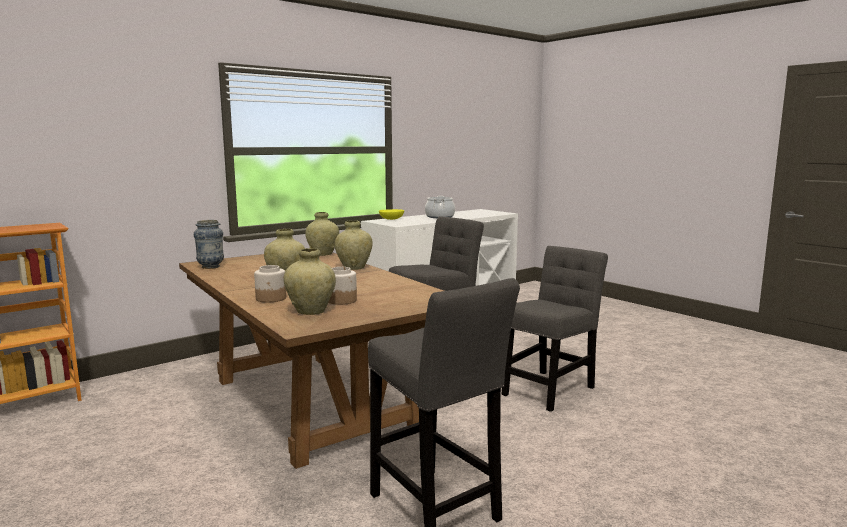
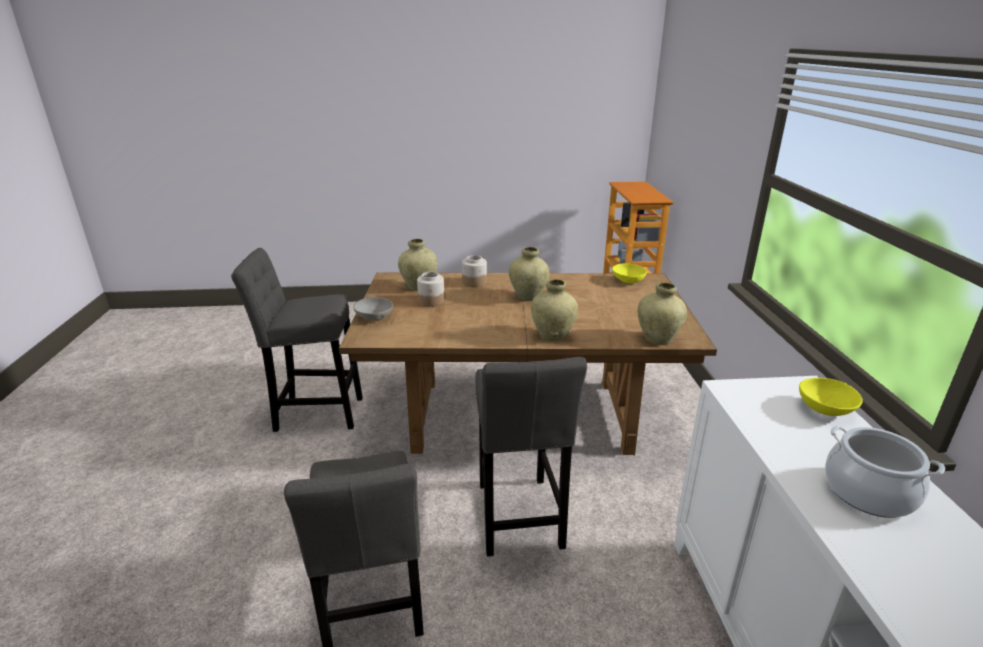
camera: 125 degrees right, 15 degrees up
vase [194,220,224,269] -> yellow bowl [612,263,647,283]
none -> grey bowl [353,297,393,321]

